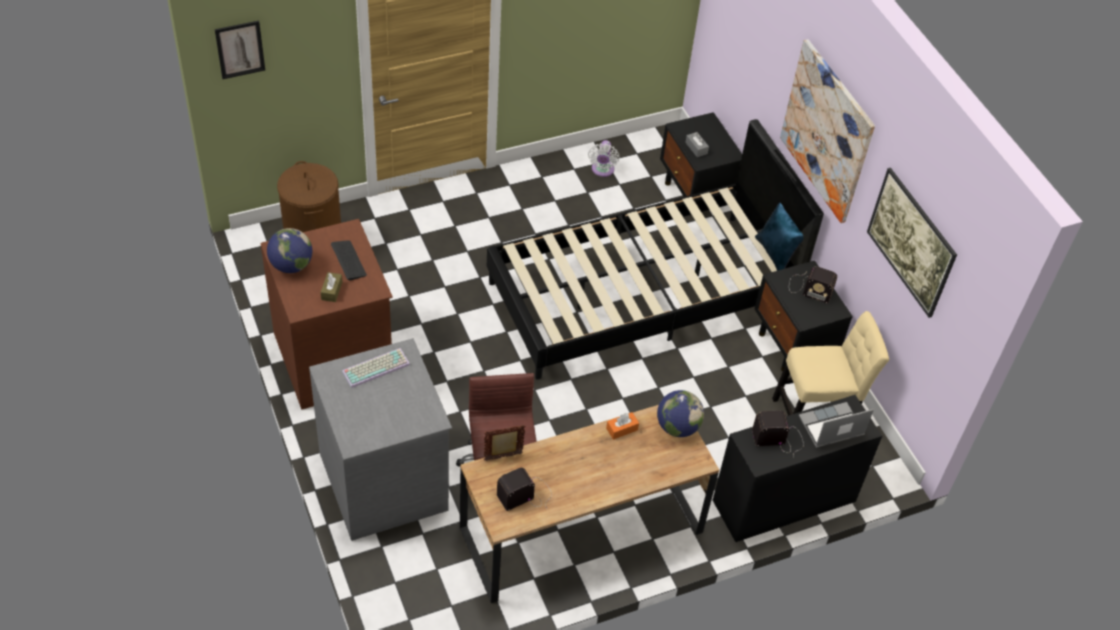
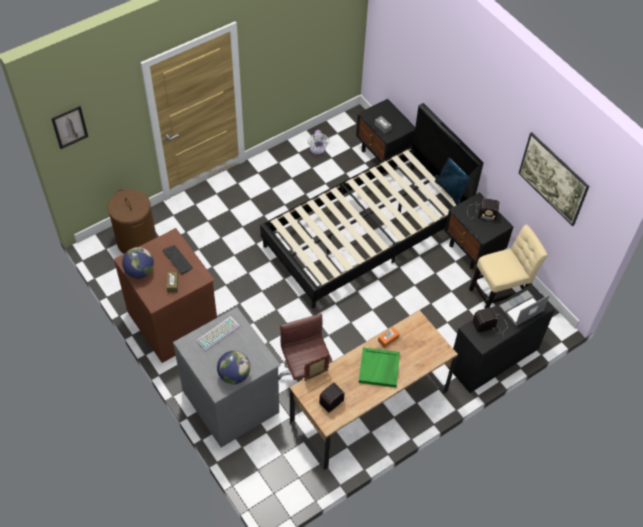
camera: 10 degrees left, 5 degrees up
globe [657,390,704,437] -> globe moved to [217,351,250,384]
picture [780,39,875,223] -> none
none -> green tray [359,348,400,388]

